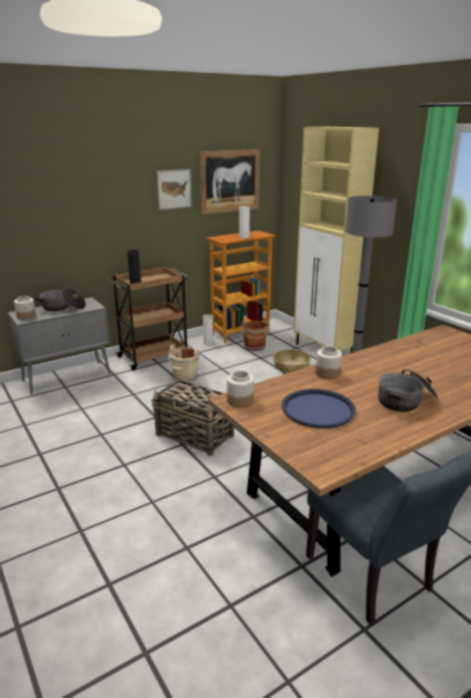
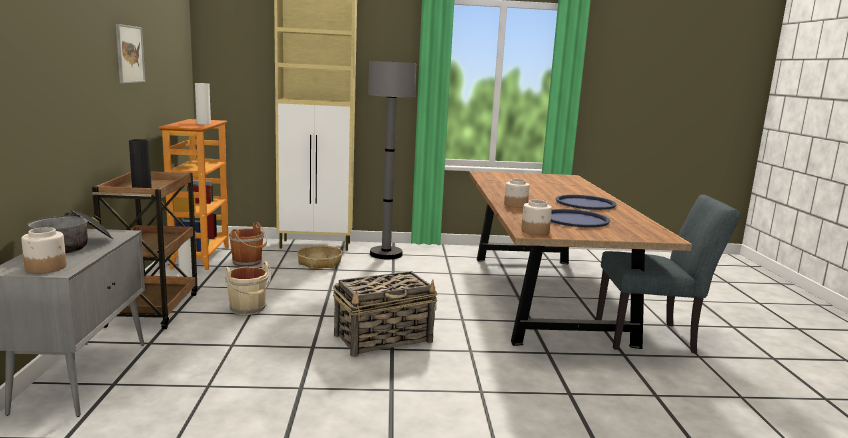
camera: 60 degrees left, 10 degrees down
picture [199,149,260,215] -> none
cooking pot [378,369,439,412] -> blue tray [556,195,617,210]

